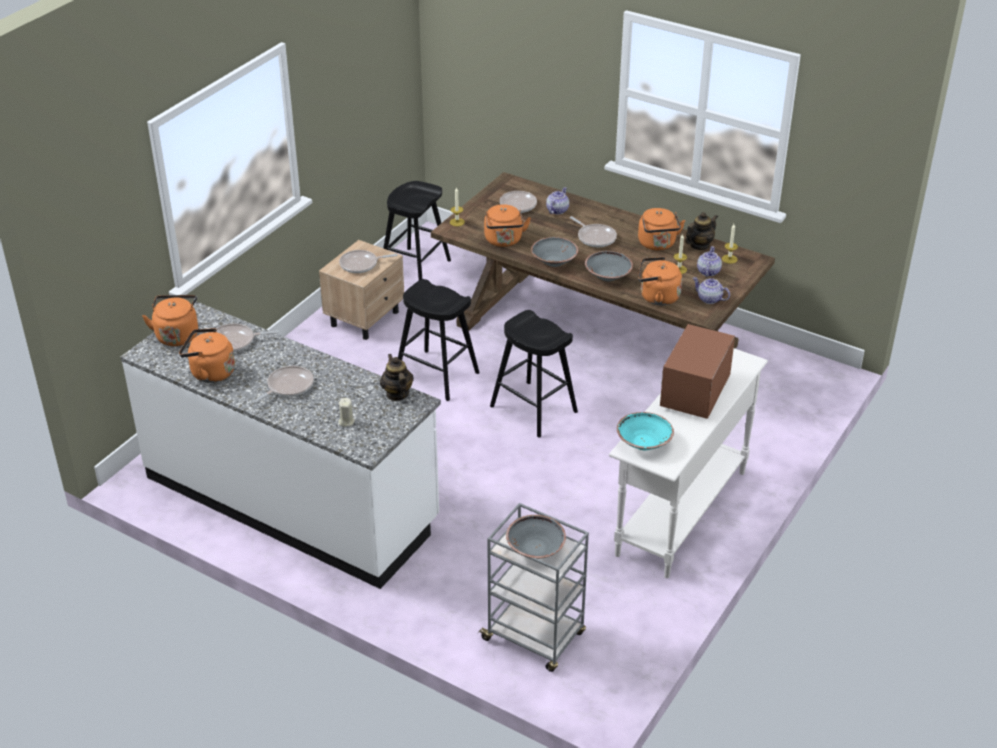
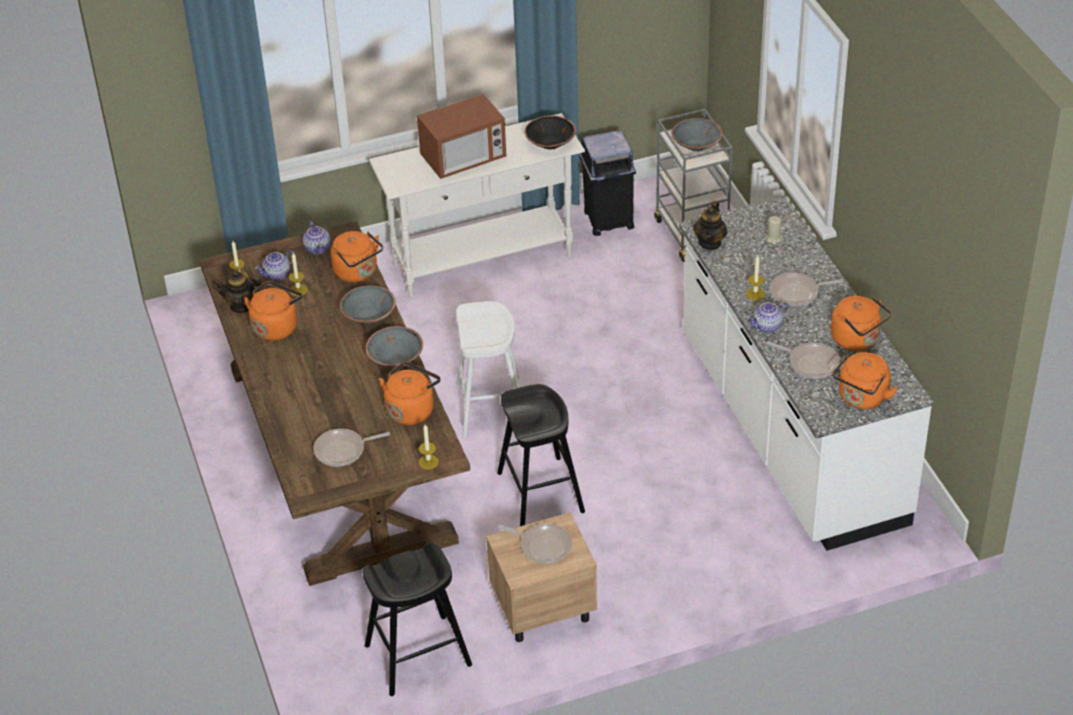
camera: 140 degrees left, 5 degrees up
black stool [490,310,578,438] -> white stool [456,301,519,437]
teapot [546,187,569,214] -> teapot moved to [747,302,790,333]
frying pan [570,216,617,247] -> none
turquoise bowl [617,412,674,450] -> black bowl [524,115,576,150]
none -> black trash can [579,130,636,236]
none -> candle [746,256,765,301]

